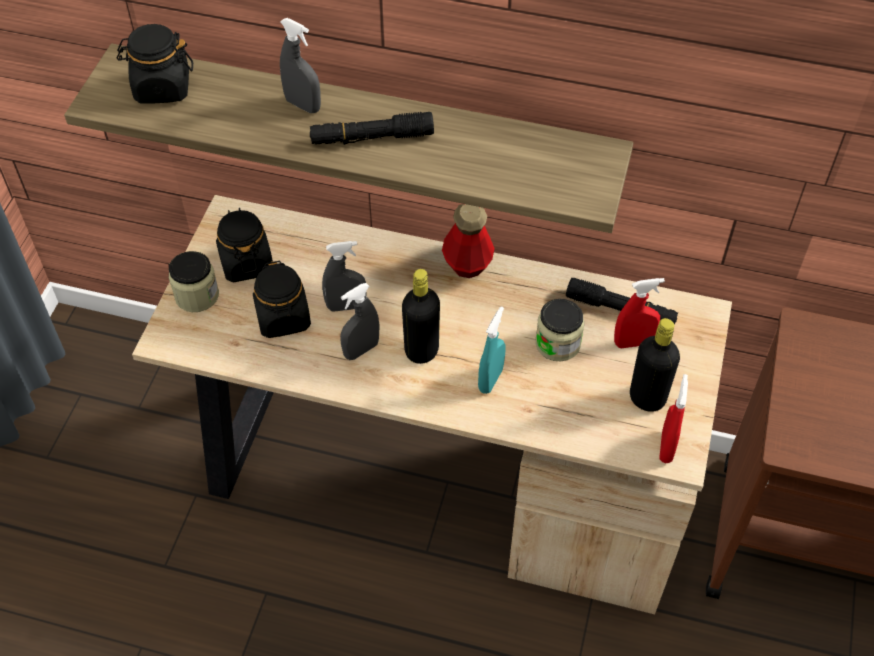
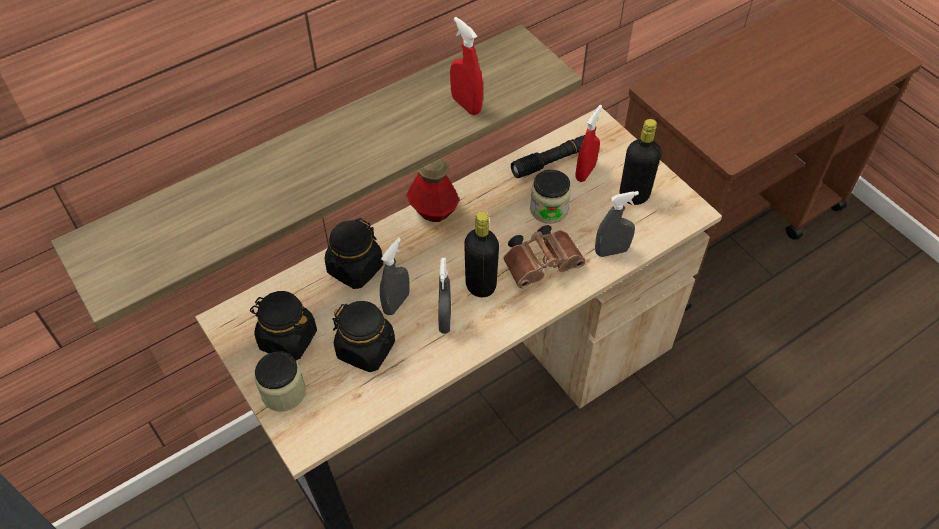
camera: 50 degrees left, 0 degrees up
black jar [116,24,193,103] -> black jar moved to [325,218,383,289]
grey spray bottle [280,18,321,113] -> grey spray bottle moved to [595,191,639,257]
black flashlight [310,112,434,145] -> none
turquoise spray bottle [478,306,506,394] -> brown binoculars [503,225,586,288]
red spray bottle [659,374,688,463] -> red spray bottle moved to [450,17,483,115]

